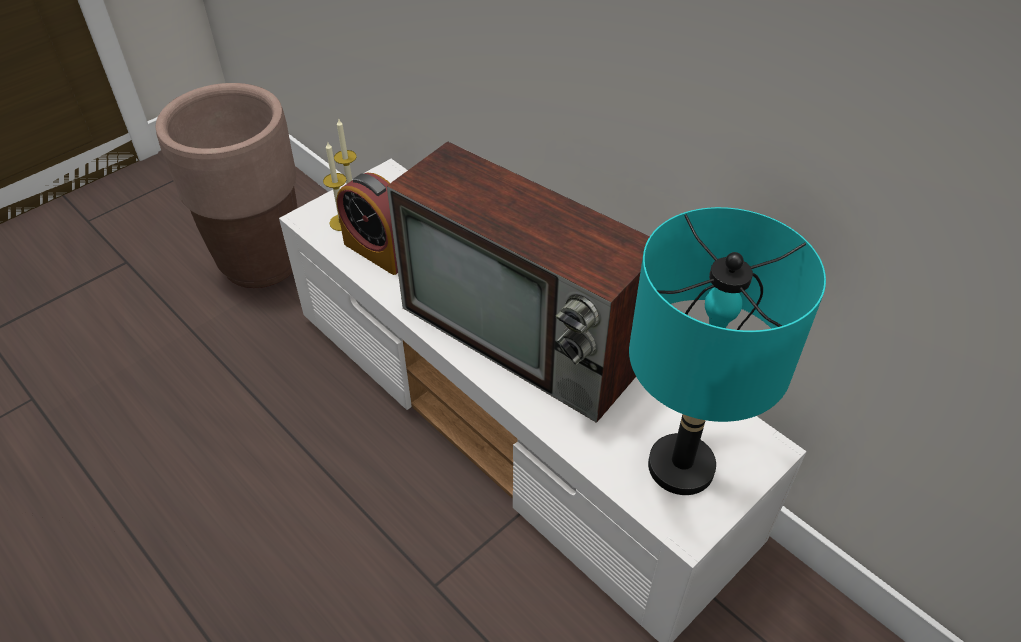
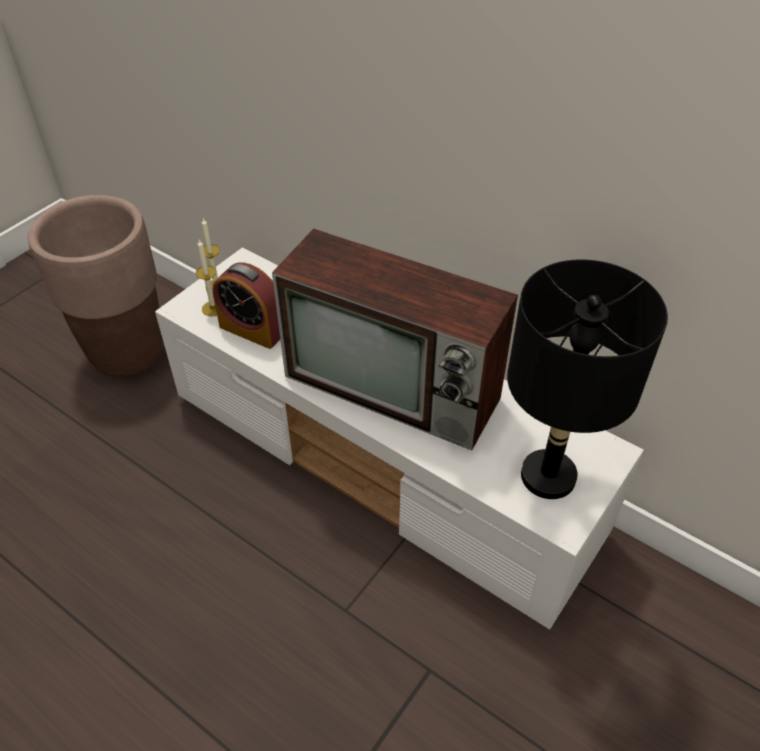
camera: 10 degrees left, 0 degrees up
turquoise table lamp [629,207,826,495] -> black table lamp [507,259,668,499]

